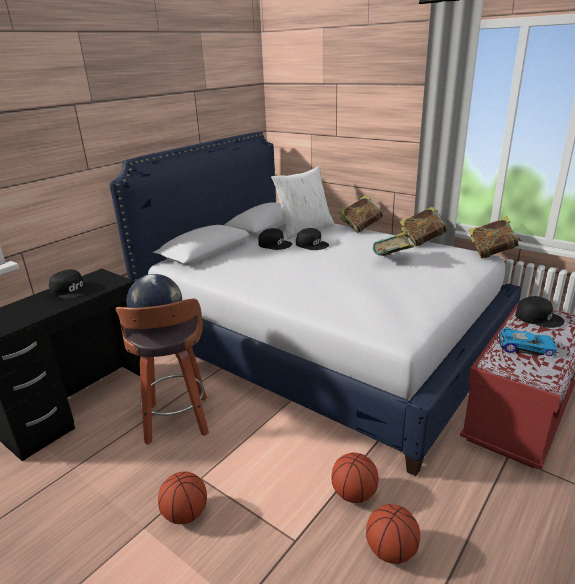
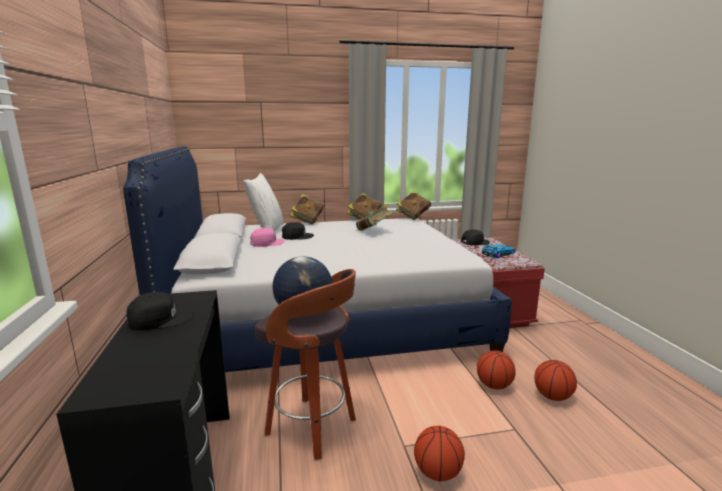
camera: 50 degrees left, 10 degrees down
black cap [258,228,292,250] -> pink cap [250,228,285,247]

